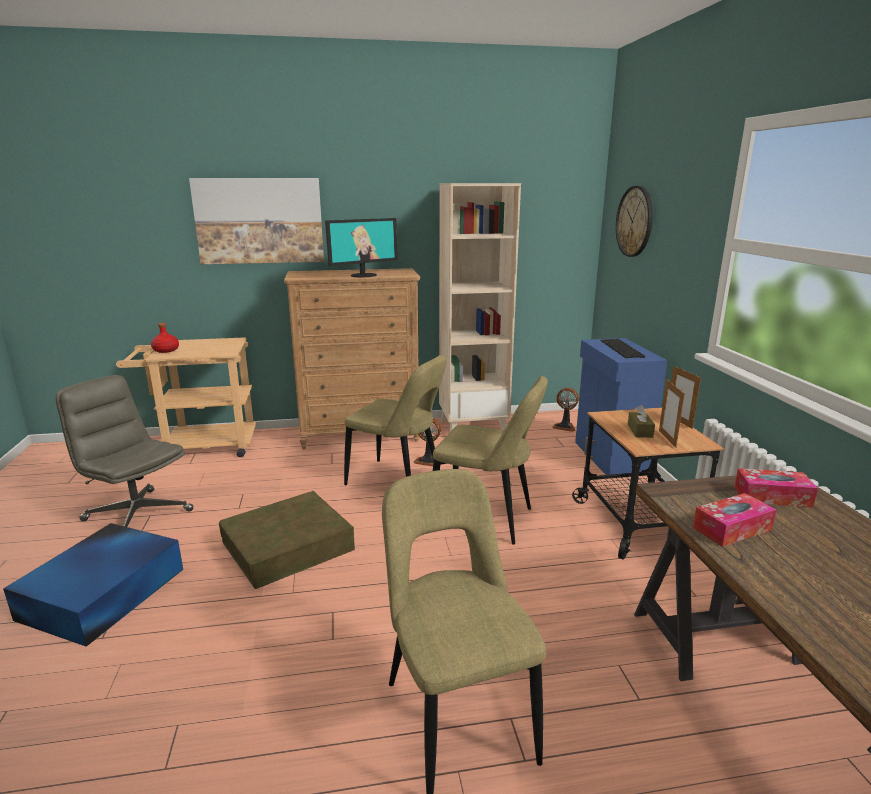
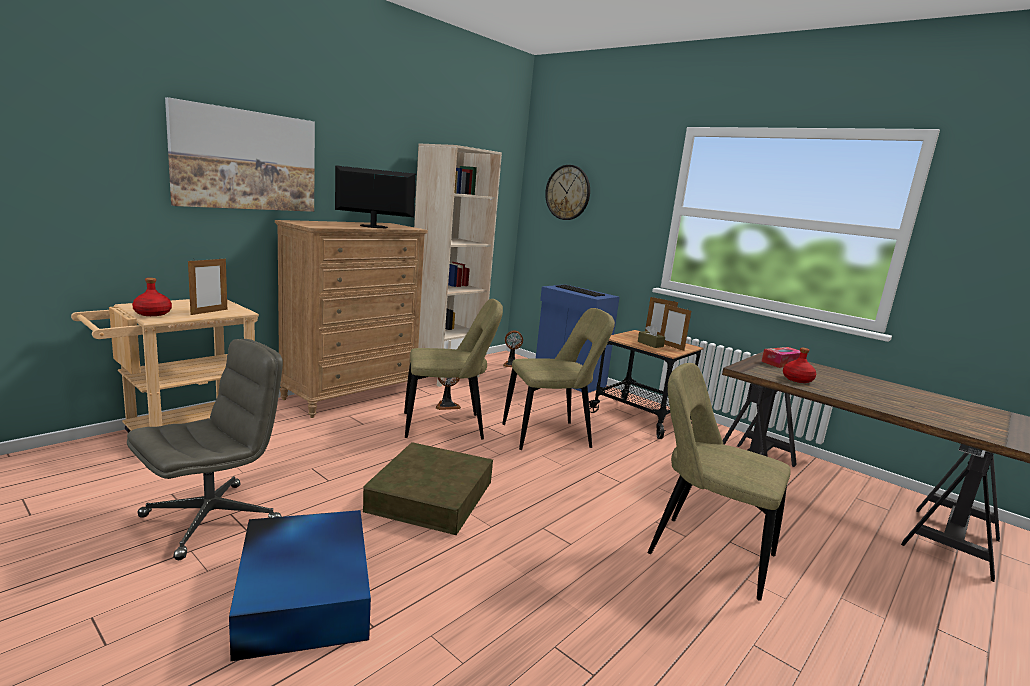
camera: 40 degrees left, 5 degrees down
grey office chair [56,375,193,527] -> grey office chair turned 135 degrees clockwise [127,339,283,560]
monitor [325,218,398,278] -> monitor turned 105 degrees counterclockwise [335,165,416,228]
tissue box [693,493,777,547] -> red bottle [783,348,816,383]
none -> picture frame [188,259,227,315]

